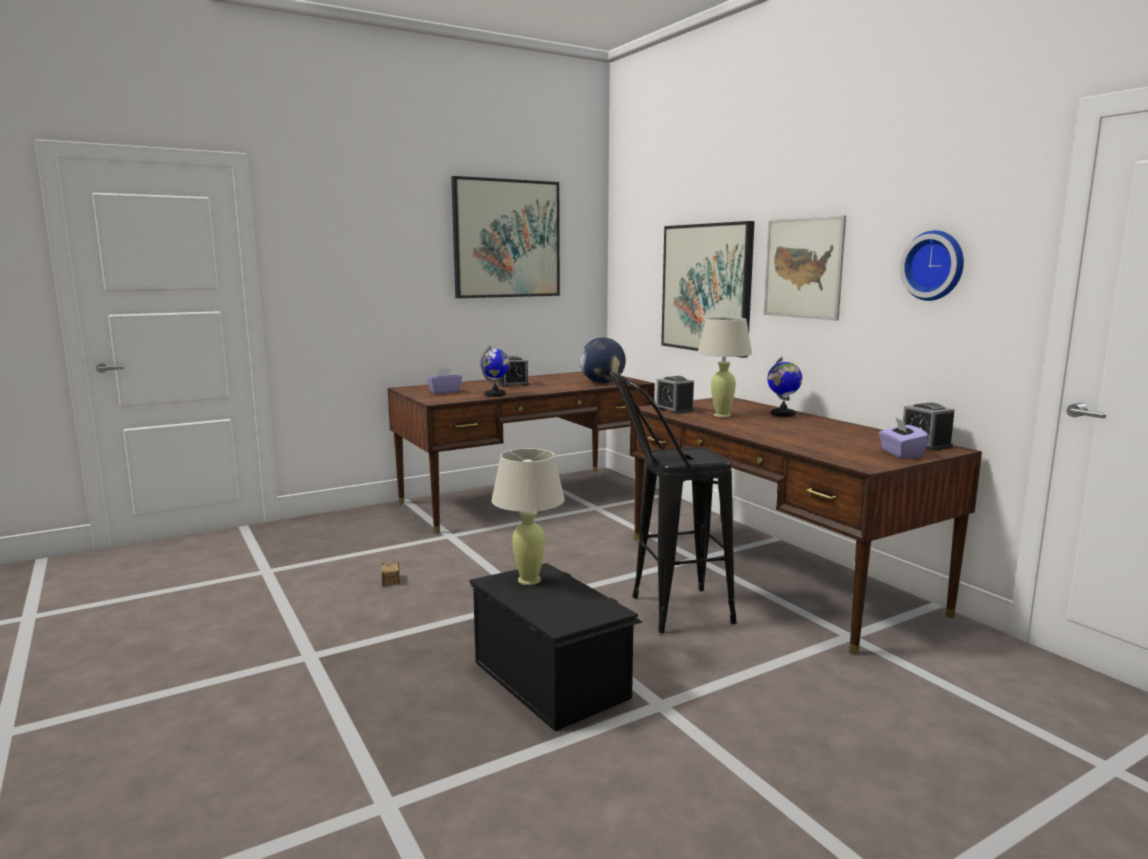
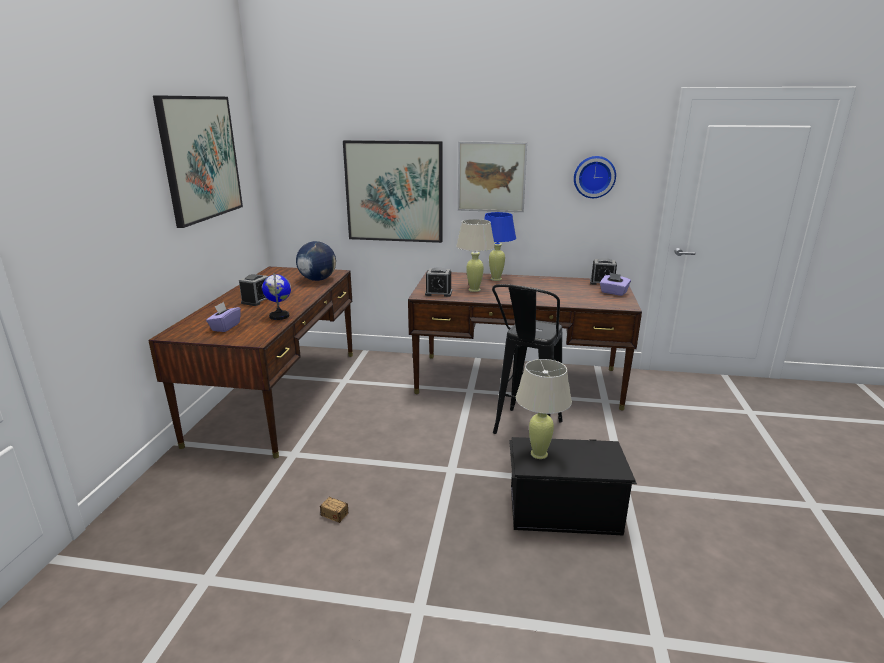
camera: 50 degrees left, 10 degrees up
globe [767,357,802,417] -> blue table lamp [484,212,516,281]

